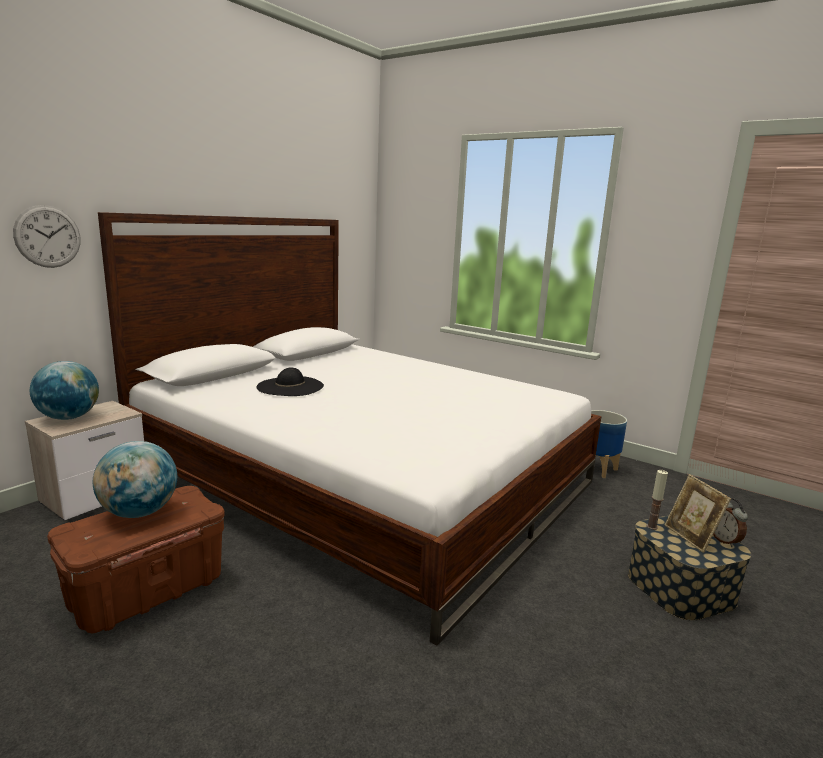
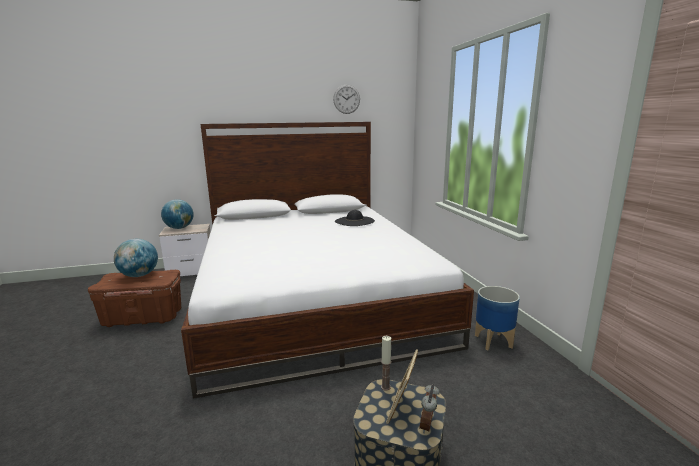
camera: 40 degrees right, 0 degrees up
wall clock [13,205,81,268] -> wall clock moved to [333,85,360,114]
black hat [256,367,324,396] -> black hat moved to [335,210,375,226]

